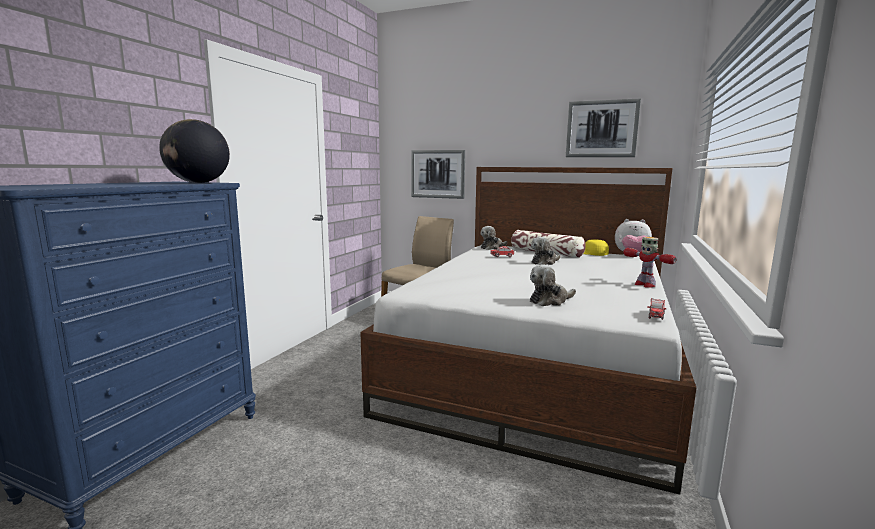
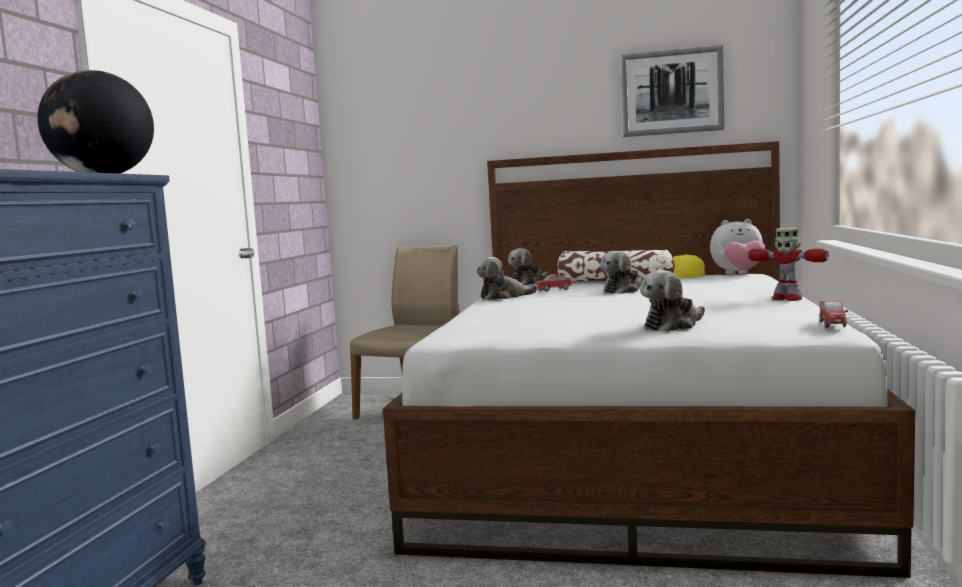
camera: 10 degrees left, 5 degrees down
picture [411,150,465,199] -> none
none -> plush toy [476,257,538,300]

